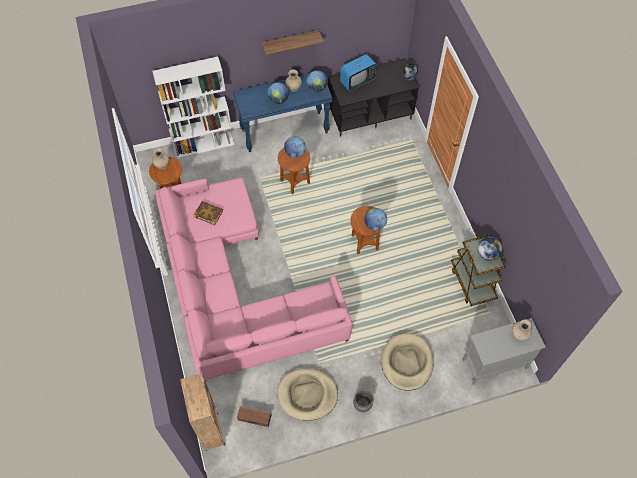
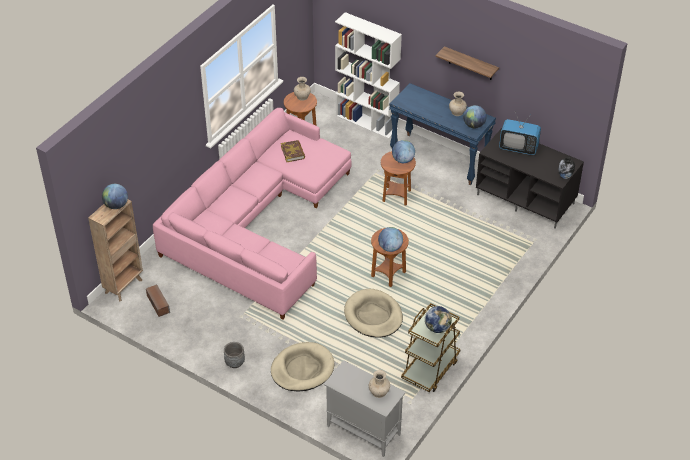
camera: 50 degrees right, 15 degrees down
globe [267,82,289,104] -> globe moved to [102,184,128,209]
beige dog bed [277,368,338,421] -> beige dog bed moved to [344,289,403,337]

